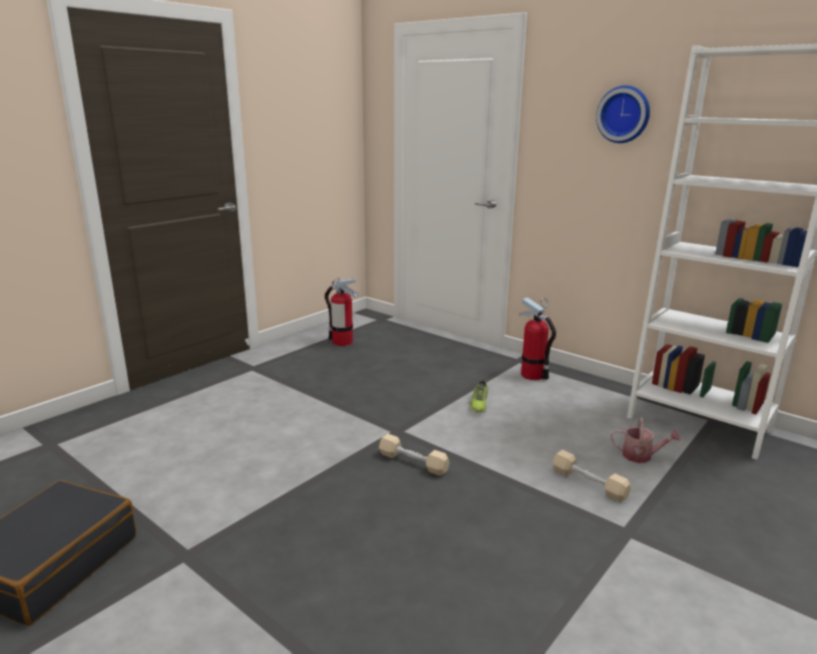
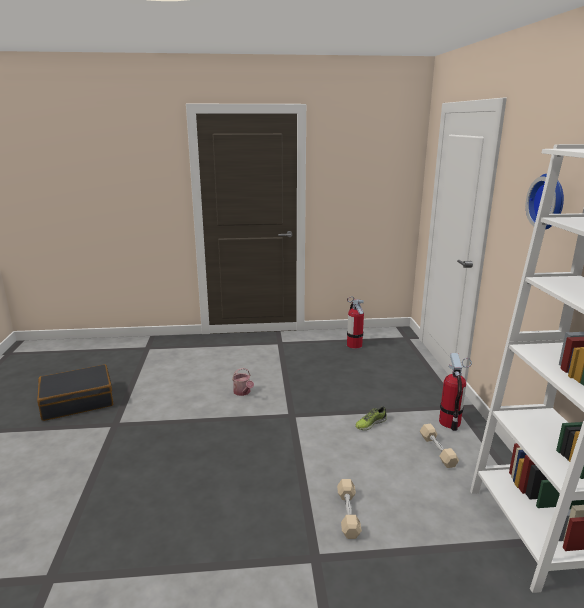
camera: 45 degrees right, 0 degrees up
beige dumbbell [379,434,450,476] -> beige dumbbell moved to [420,424,459,468]
watering can [610,418,681,463] -> watering can moved to [232,368,254,396]

